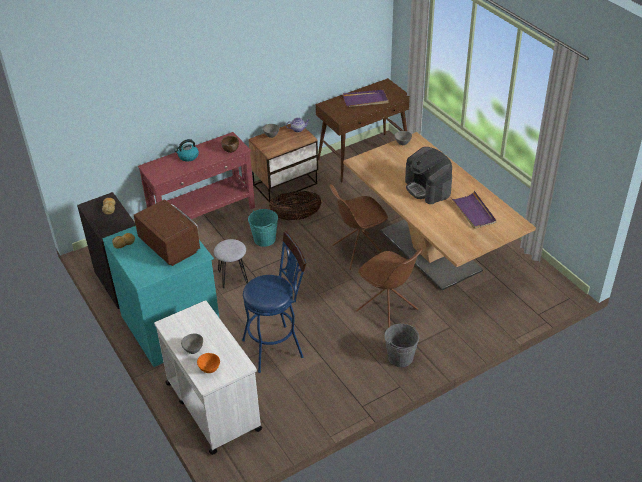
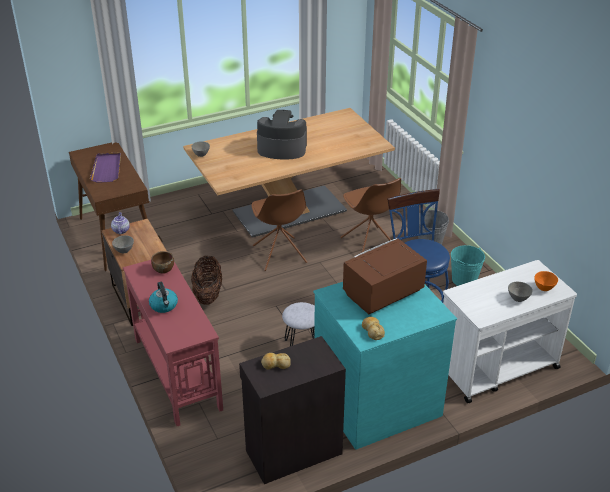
camera: 85 degrees left, 5 degrees down
turquoise bucket [248,209,278,247] -> turquoise bucket moved to [451,245,485,286]
brown chair [356,248,422,328] -> brown chair turned 105 degrees clockwise [340,178,401,253]
coffee machine [405,147,452,204] -> coffee machine turned 150 degrees counterclockwise [257,110,307,160]
purple tray [451,191,496,229] -> none

